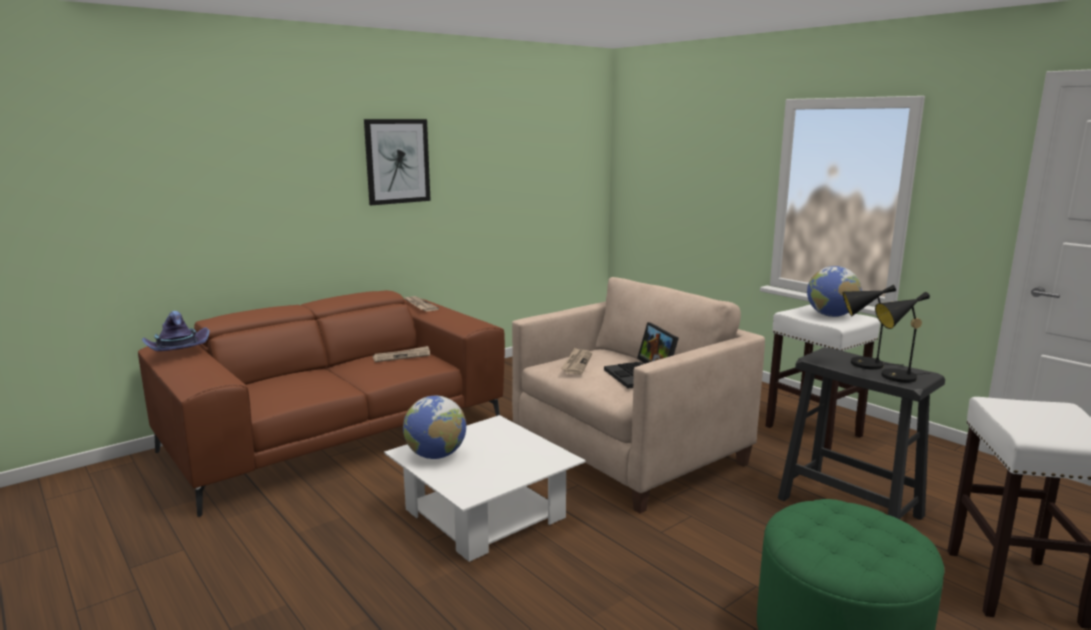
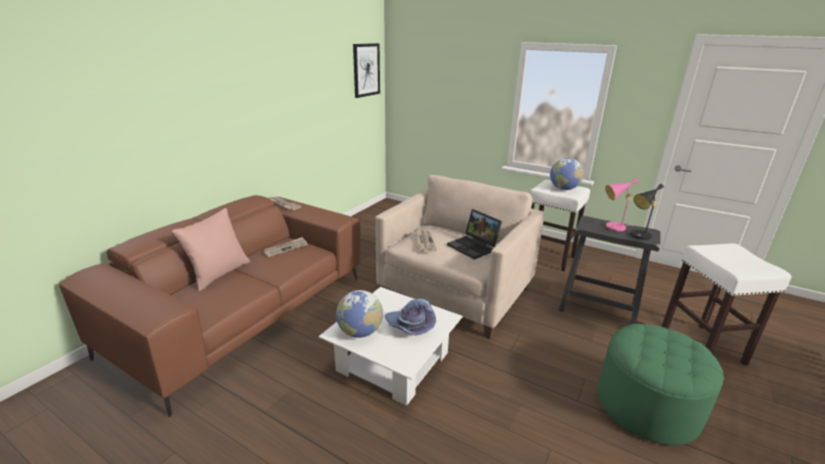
camera: 20 degrees left, 10 degrees up
purple hat [142,311,210,351] -> purple hat moved to [385,299,436,336]
picture [364,119,431,205] -> picture moved to [353,43,380,98]
black table lamp [843,284,902,370] -> pink table lamp [605,179,639,231]
none -> pink pillow [172,208,250,291]

